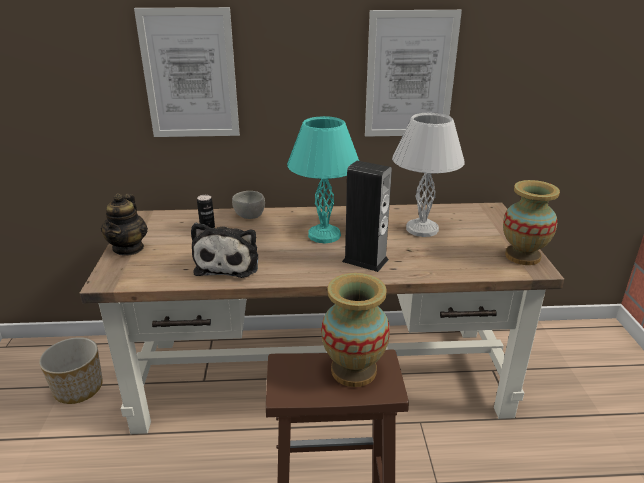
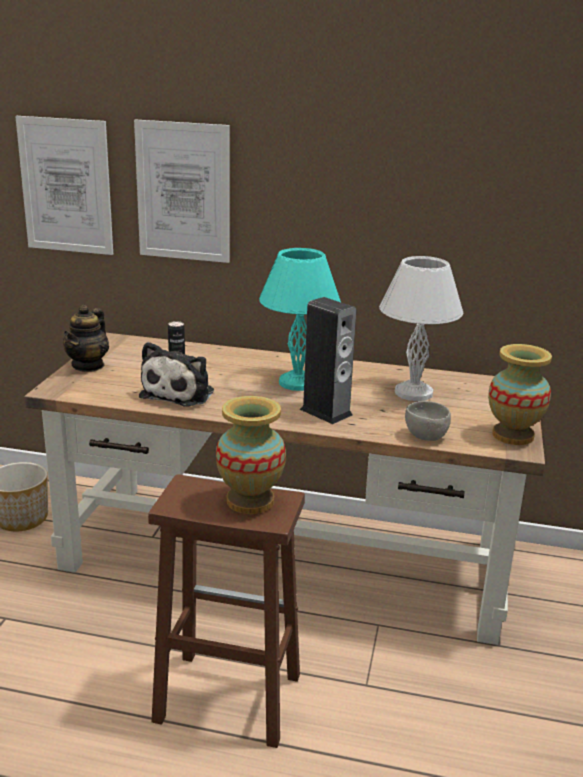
camera: 15 degrees right, 5 degrees down
grey bowl [232,191,265,219] -> grey bowl moved to [405,401,451,441]
picture [365,10,462,137] -> picture moved to [15,116,113,255]

